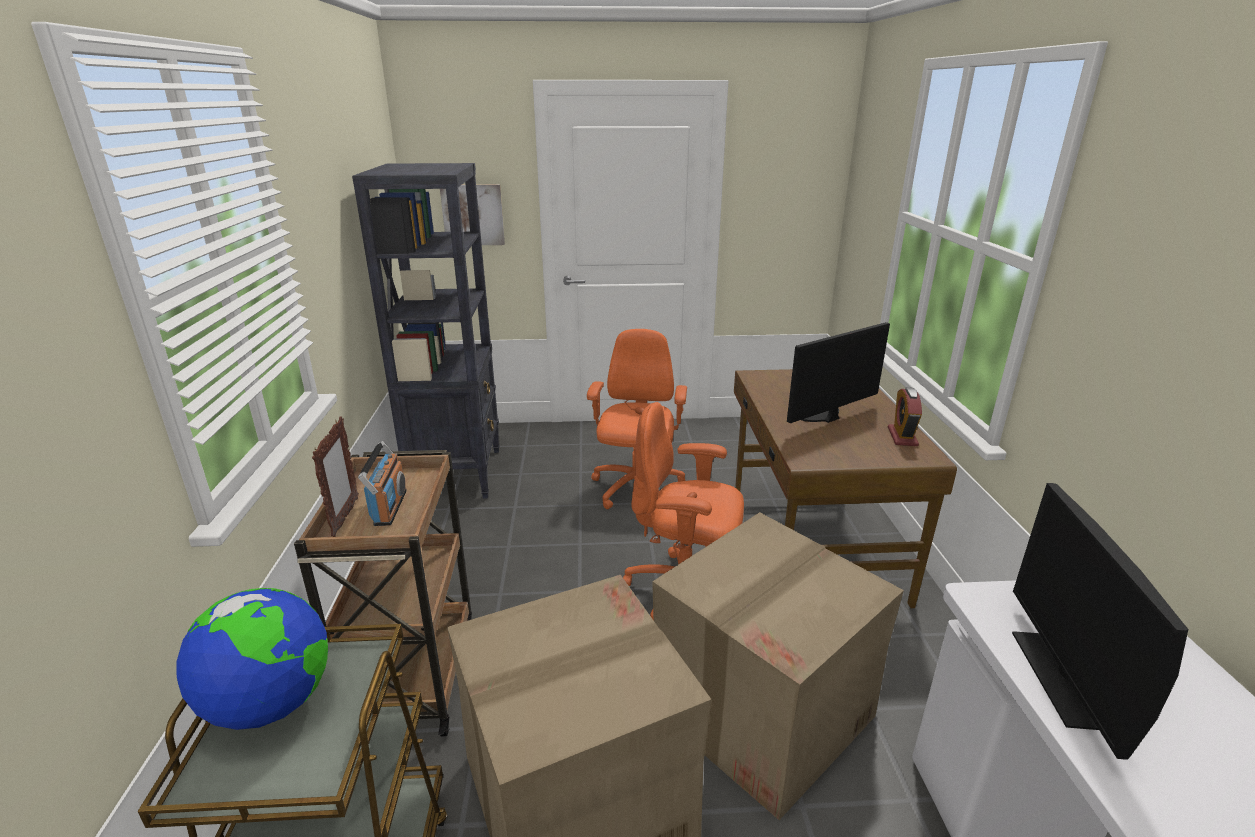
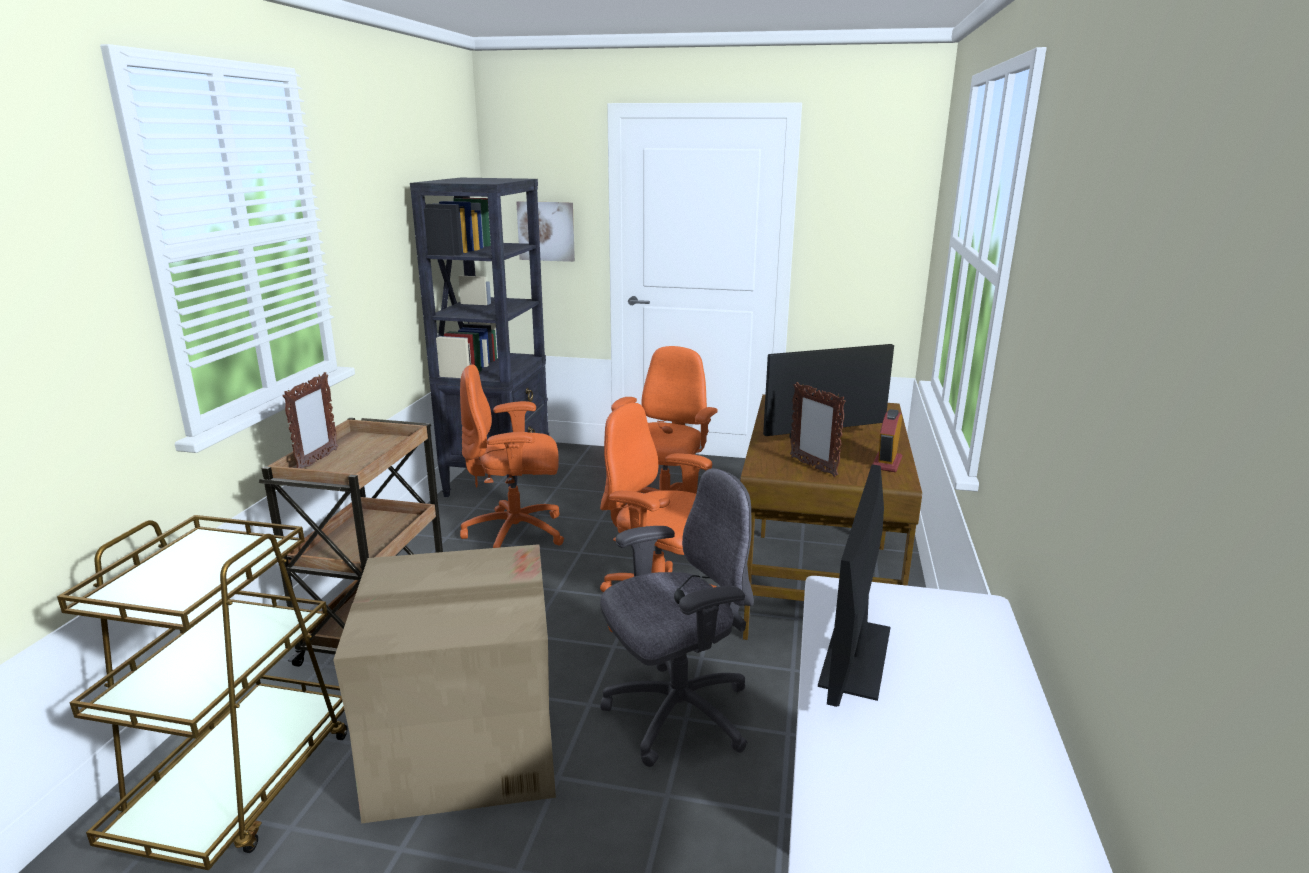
camera: 15 degrees right, 5 degrees down
globe [176,588,328,730] -> none
radio [358,441,407,526] -> none
cardboard box [652,512,904,820] -> grey office chair [600,469,754,767]
none -> orange office chair [460,365,564,548]
none -> picture frame [790,382,846,477]

